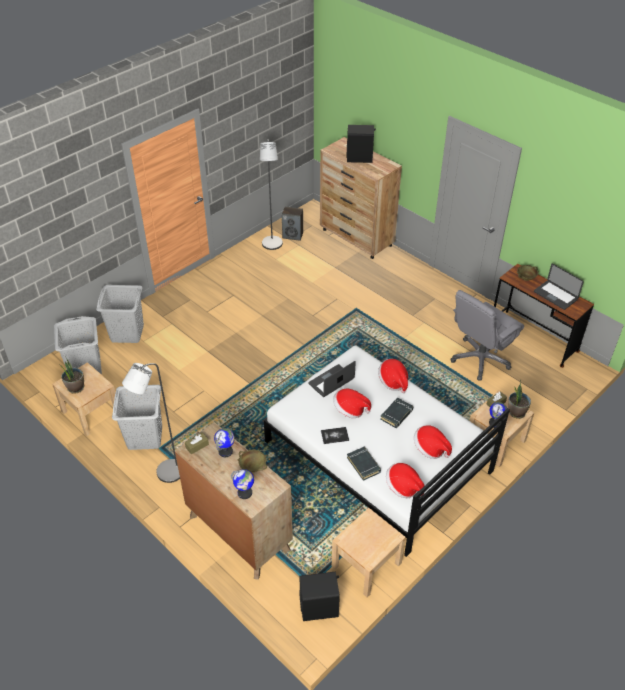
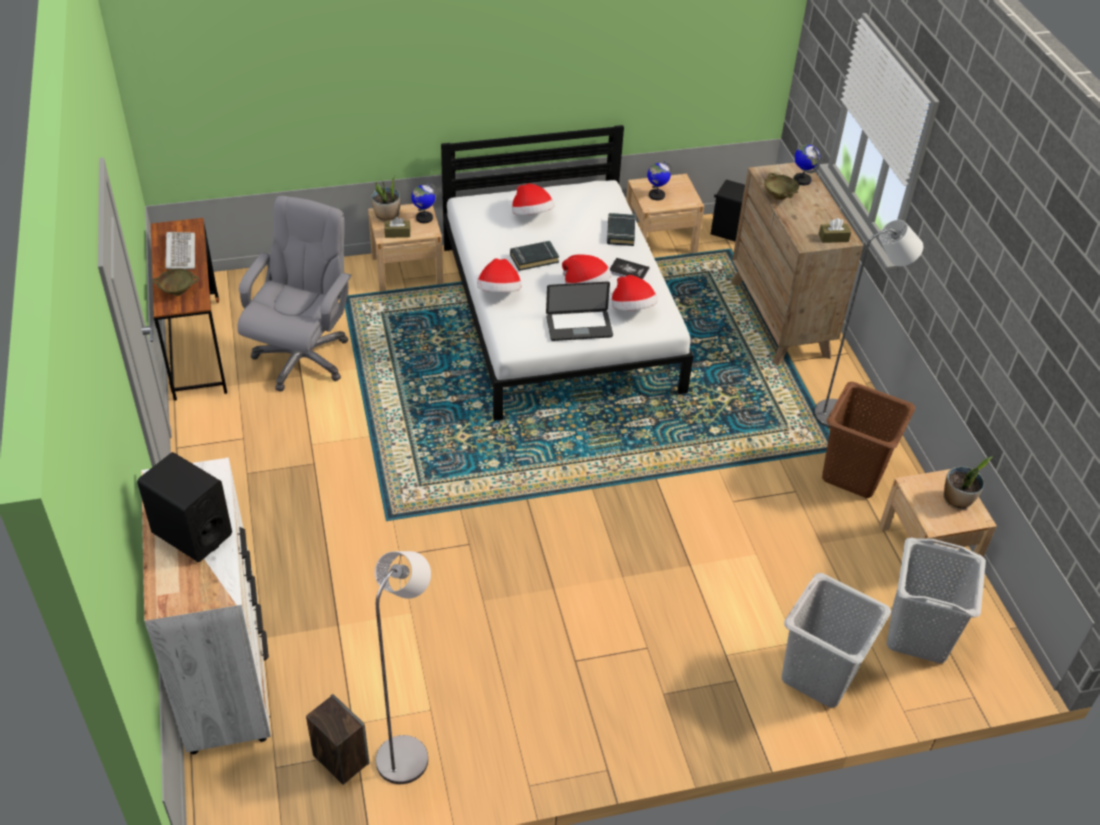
camera: 150 degrees left, 0 degrees up
grey laundry basket [112,385,162,450] -> brown laundry basket [822,382,916,498]
globe [214,428,235,457] -> globe moved to [647,161,672,200]
brown dresser [320,137,402,259] -> white dresser [141,457,271,754]
hat [386,463,425,499] -> hat moved to [611,275,657,311]
grey office chair [450,290,524,381] -> grey office chair turned 60 degrees counterclockwise [237,196,352,391]
laptop [534,264,584,310] -> keyboard [165,232,195,269]

